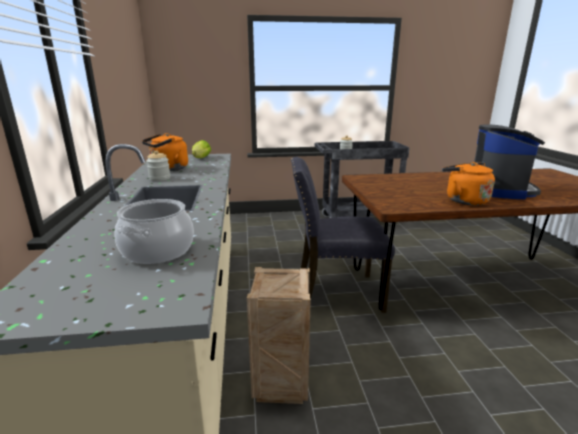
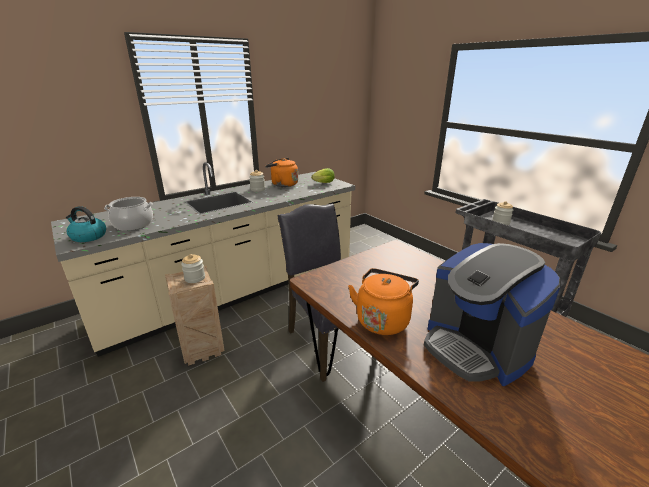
camera: 60 degrees right, 5 degrees up
coffee machine [474,124,545,199] -> coffee machine turned 75 degrees clockwise [424,243,561,386]
none -> kettle [66,206,106,242]
none -> jar [181,254,205,283]

